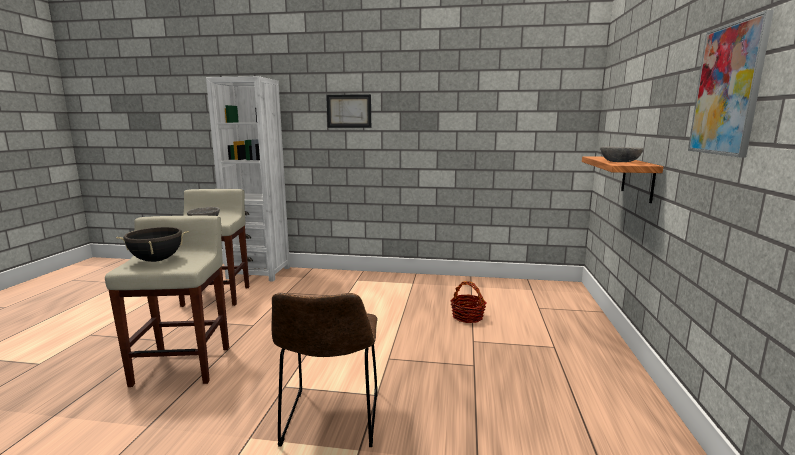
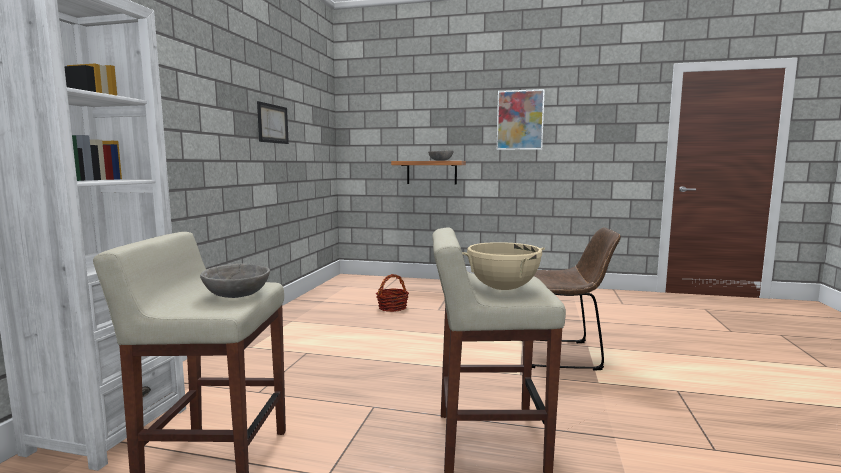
camera: 85 degrees left, 5 degrees down
black cooking pot [116,227,189,262] -> beige cooking pot [462,242,545,290]
picture [326,94,371,128] -> picture moved to [257,101,289,144]

